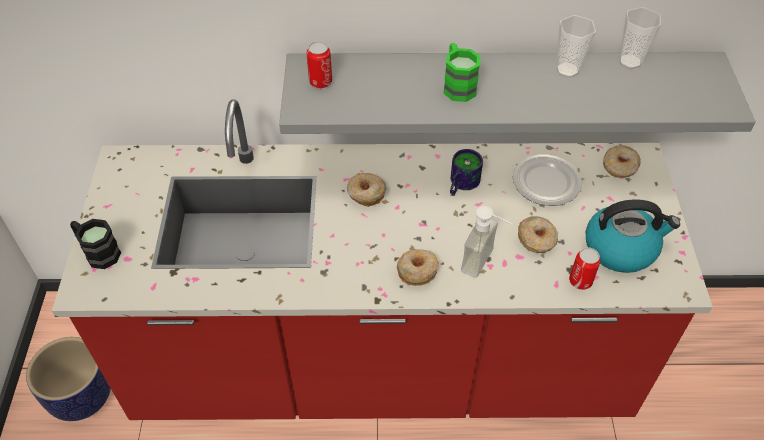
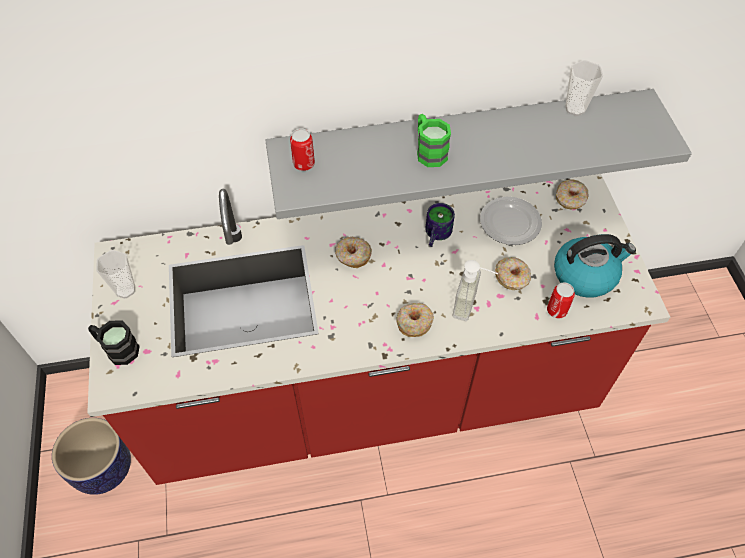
camera: 10 degrees left, 5 degrees up
cup [556,15,596,78] -> cup moved to [96,250,135,299]

